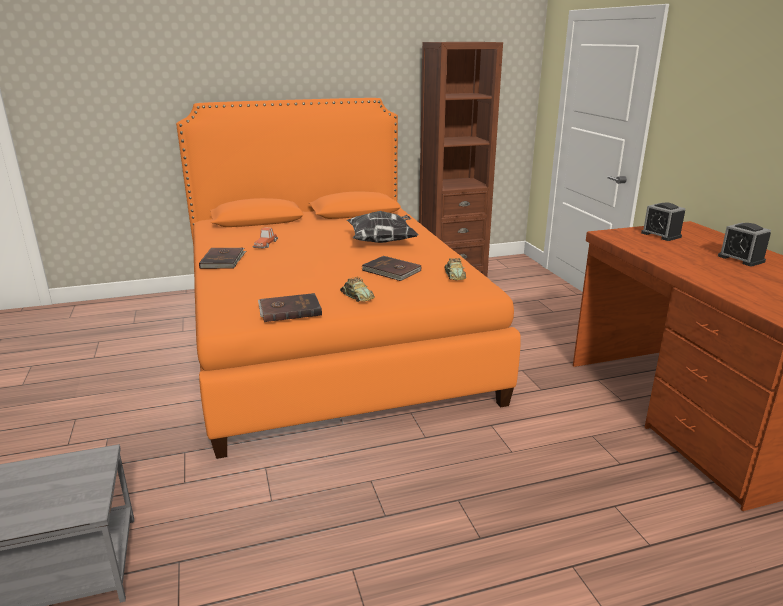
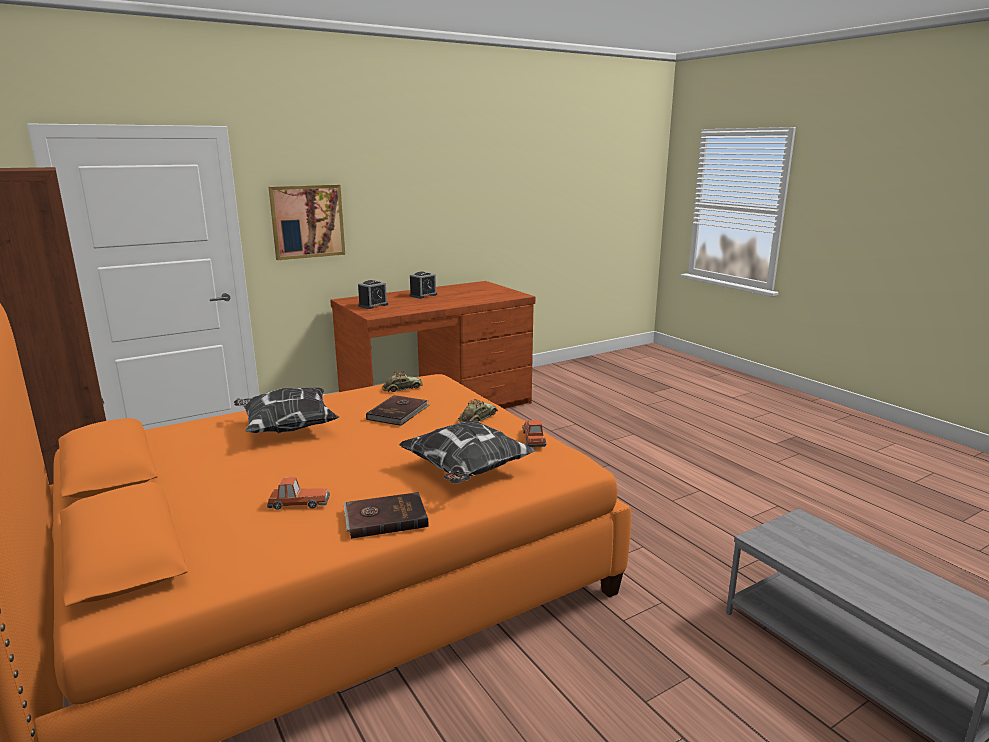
camera: 105 degrees left, 5 degrees down
brown book [258,293,322,322] -> toy car [522,420,547,447]
none -> picture [269,185,345,260]
none -> pillow [399,420,536,484]

